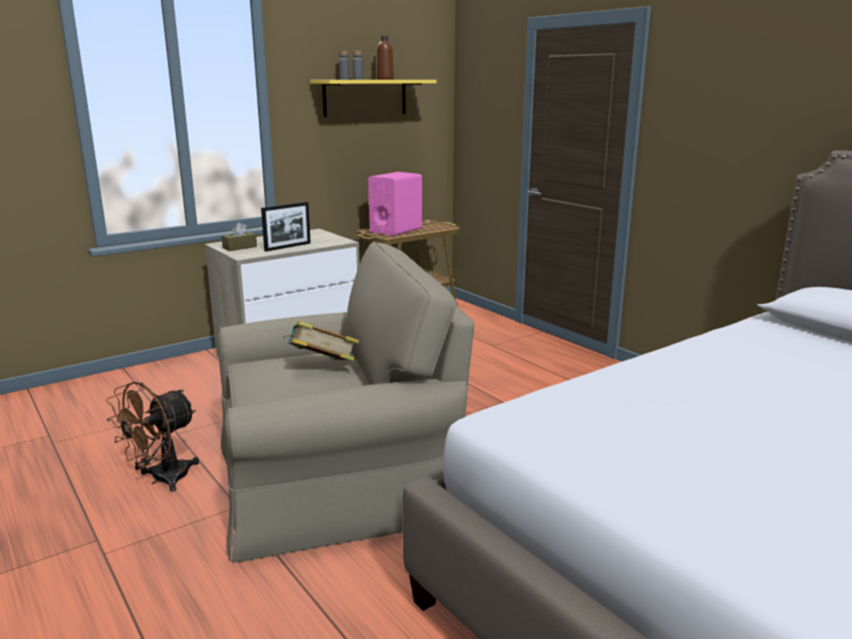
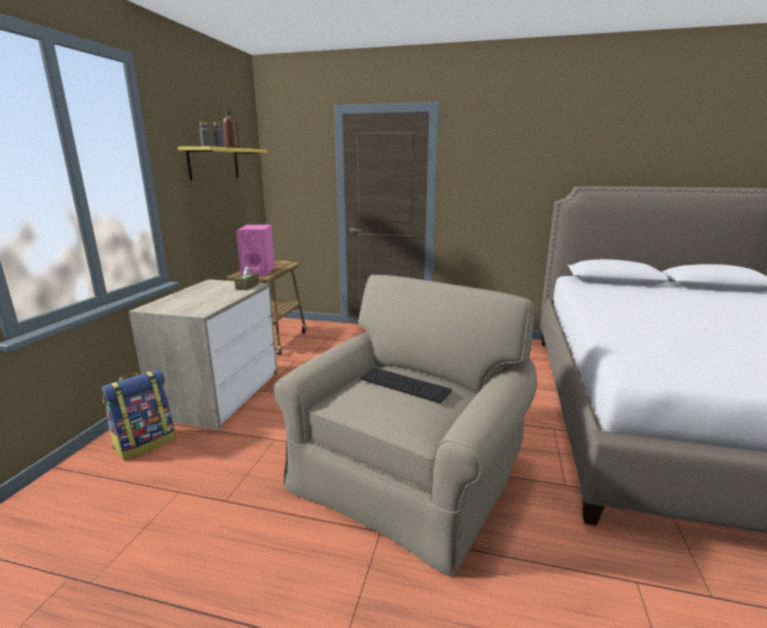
camera: 40 degrees left, 0 degrees up
brown fan [106,381,199,492] -> none
brown tissue box [222,222,257,251] -> brown tissue box moved to [234,266,259,290]
picture frame [261,202,311,252] -> none
book [283,321,359,361] -> keyboard [359,367,452,403]
none -> backpack [102,370,176,461]

